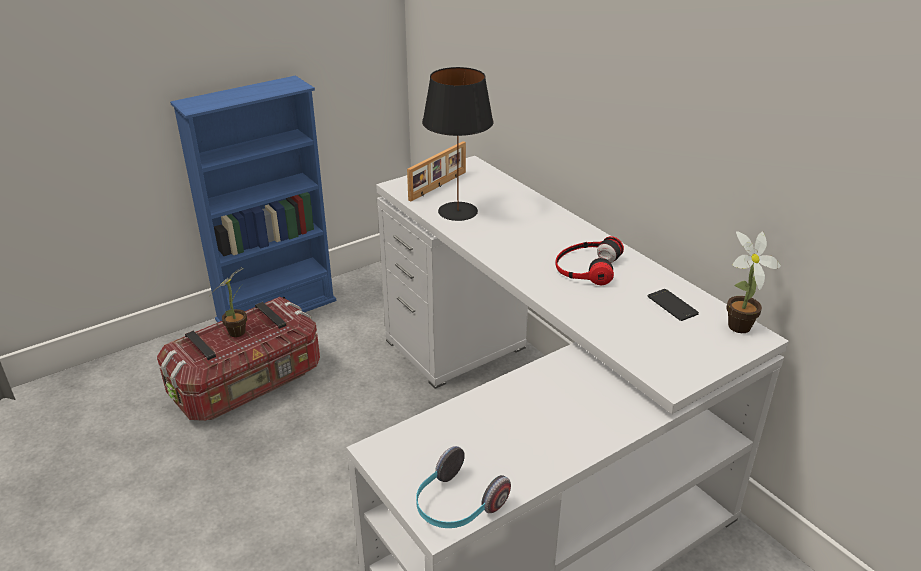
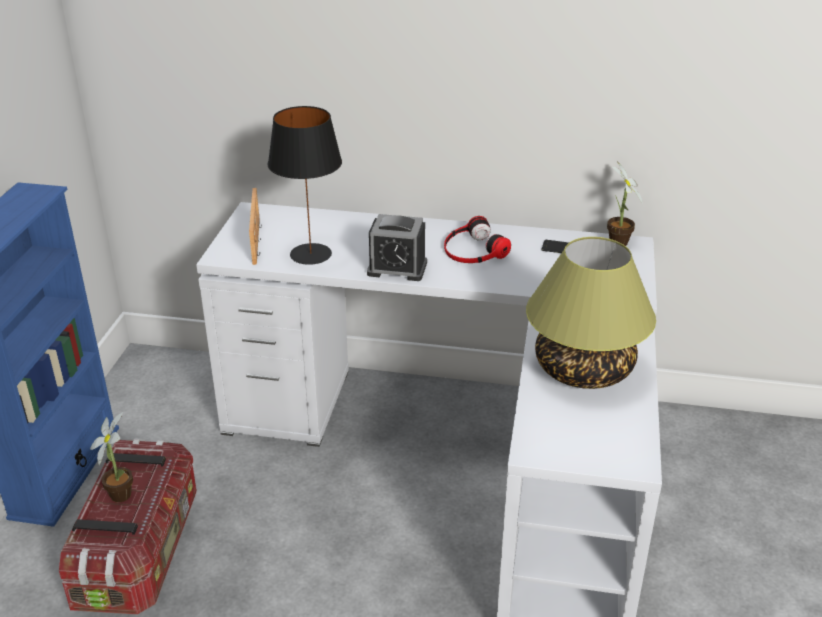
camera: 45 degrees left, 0 degrees up
headphones [416,446,511,528] -> none
none -> alarm clock [367,214,427,281]
none -> table lamp [526,237,656,389]

